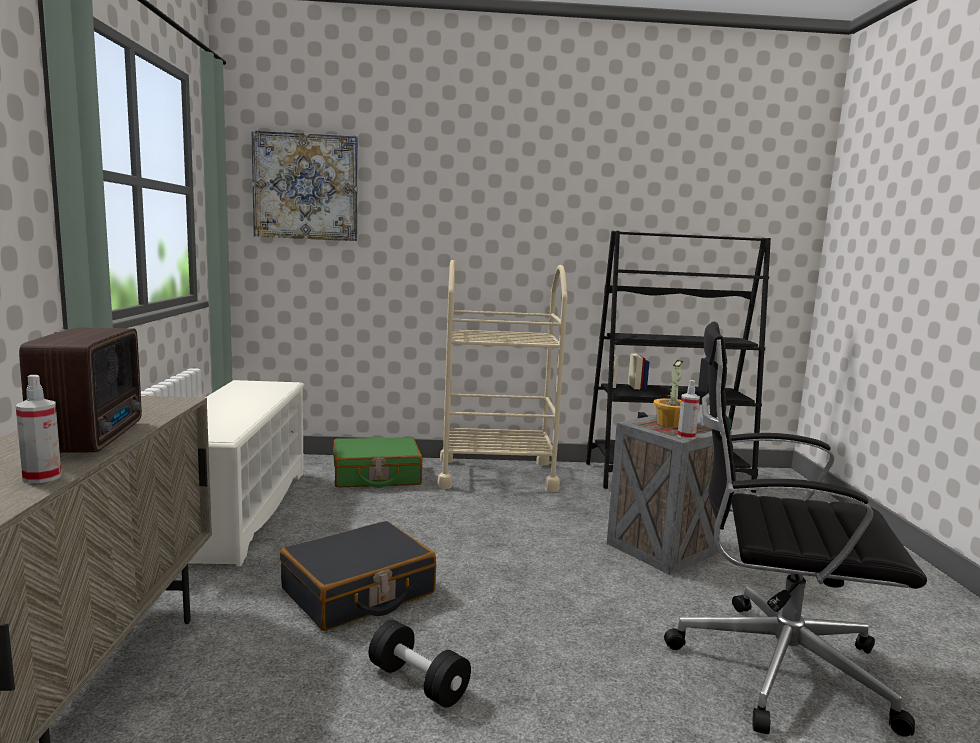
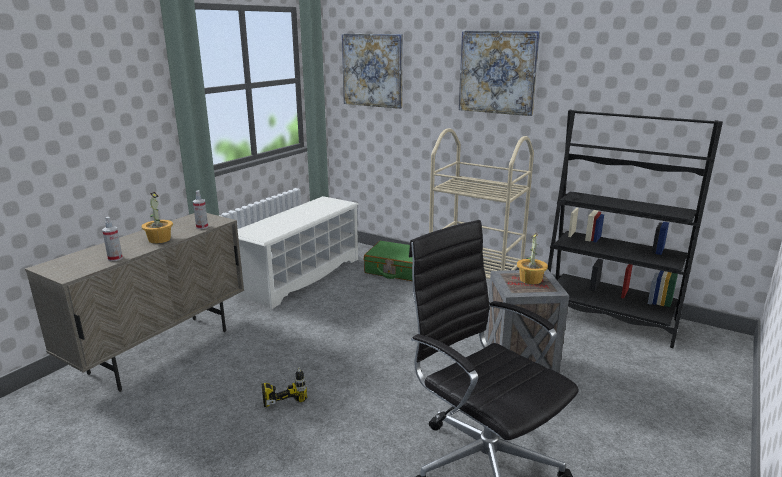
camera: 35 degrees right, 10 degrees up
radio [19,327,142,453] -> potted plant [141,192,173,243]
black suitcase [280,521,436,631] -> none
black dumbbell [369,620,471,708] -> power drill [262,367,307,407]
spray bottle [677,380,700,440] -> spray bottle moved to [193,190,208,229]
none -> picture [459,31,540,116]

